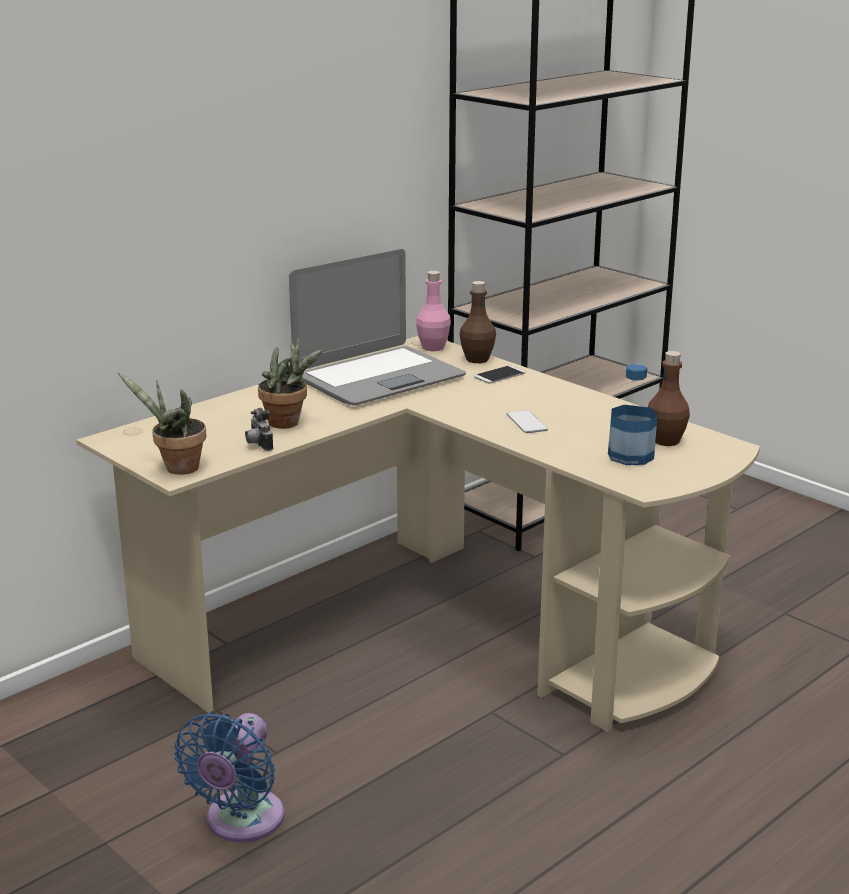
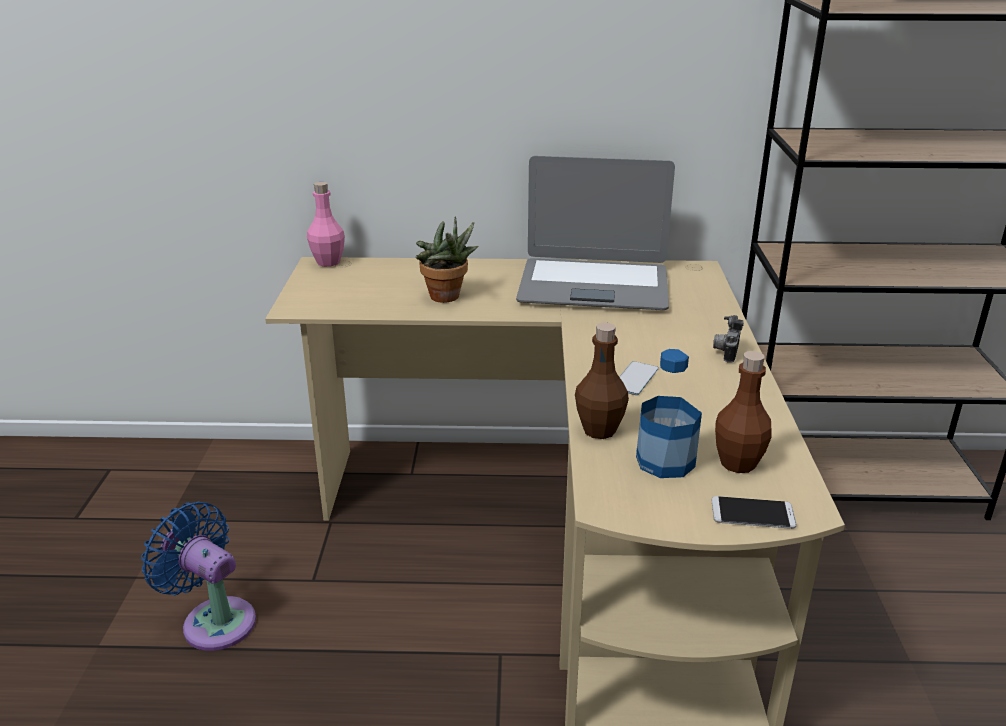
camera: 45 degrees right, 5 degrees up
potted plant [118,372,206,475] -> none
blue fan [174,712,285,843] -> blue fan turned 60 degrees clockwise [141,502,256,651]
camera [245,408,273,451] -> camera moved to [713,315,744,363]
pink bottle [416,271,451,351] -> pink bottle moved to [307,182,345,267]
brown bottle [460,281,496,363] -> brown bottle moved to [575,323,629,439]
phone [474,365,525,384] -> phone moved to [712,496,797,529]

